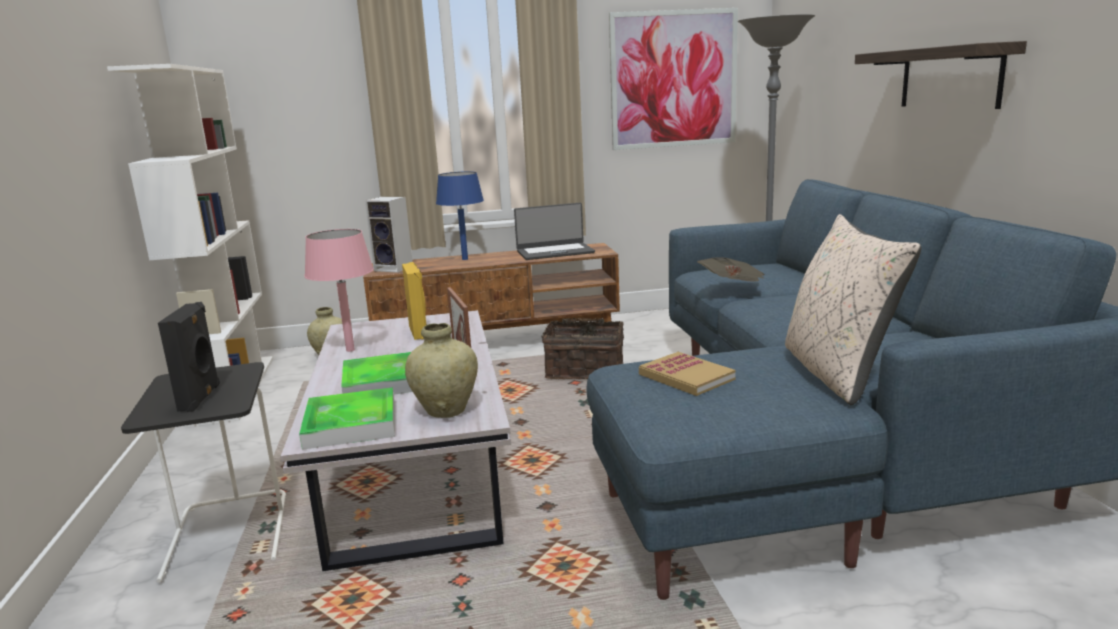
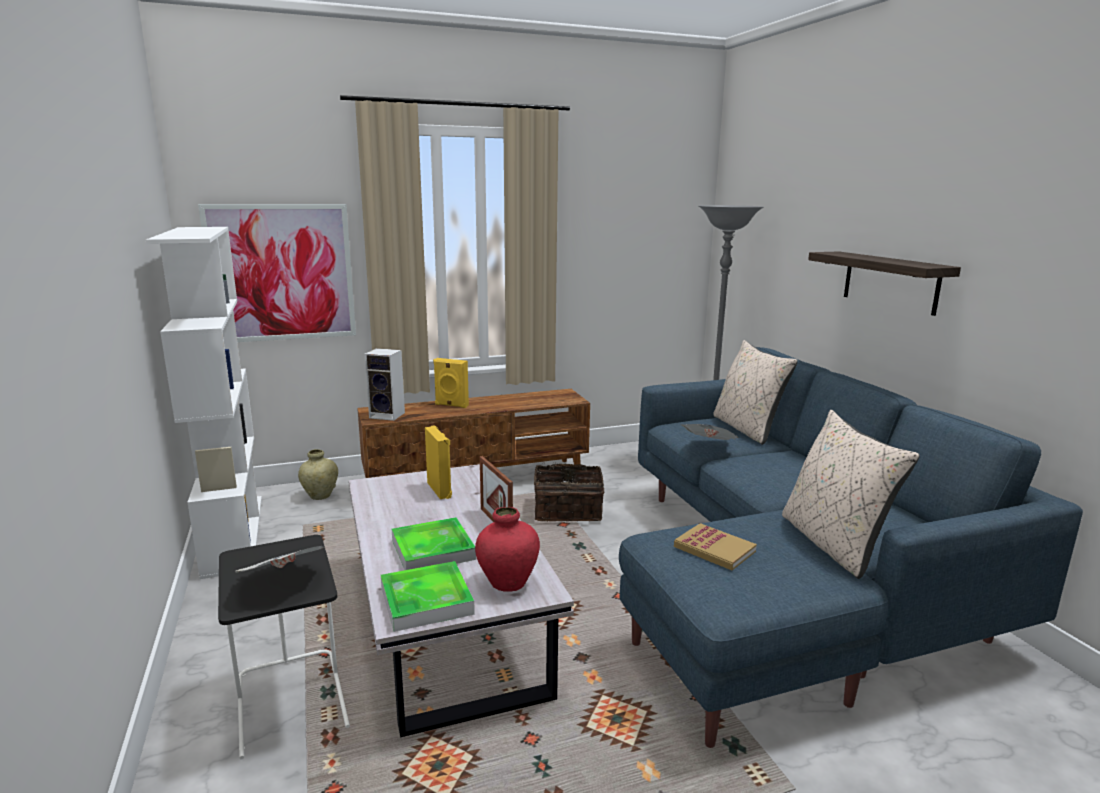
camera: 10 degrees left, 0 degrees up
black speaker [158,302,220,412] -> newspaper [235,546,325,573]
pink table lamp [304,229,374,352] -> none
beige vase [405,323,478,418] -> red vase [475,507,540,592]
blue table lamp [436,171,484,260] -> yellow speaker [433,358,469,408]
laptop [514,203,595,260] -> none
picture [609,8,738,150] -> picture moved to [198,204,356,342]
none -> beige pillow [713,340,798,445]

